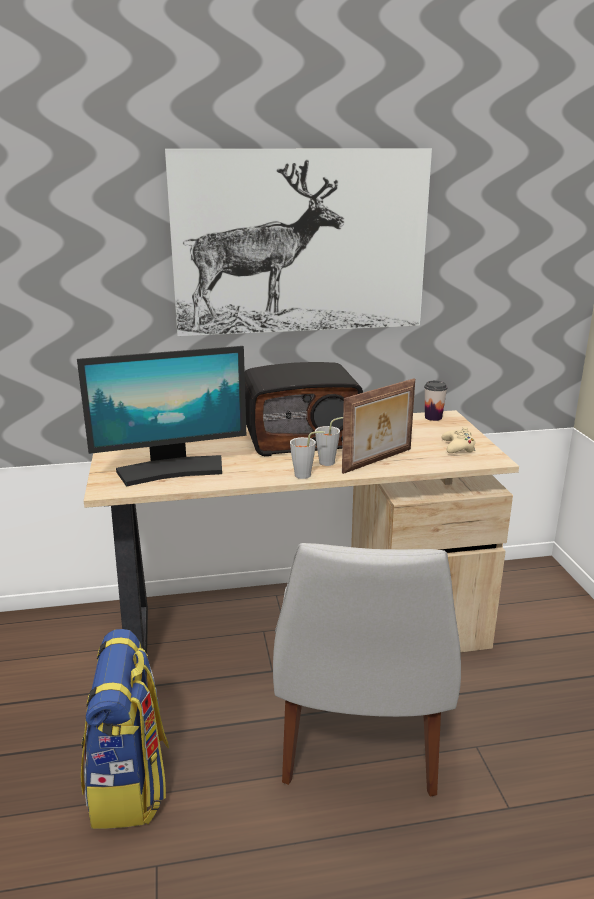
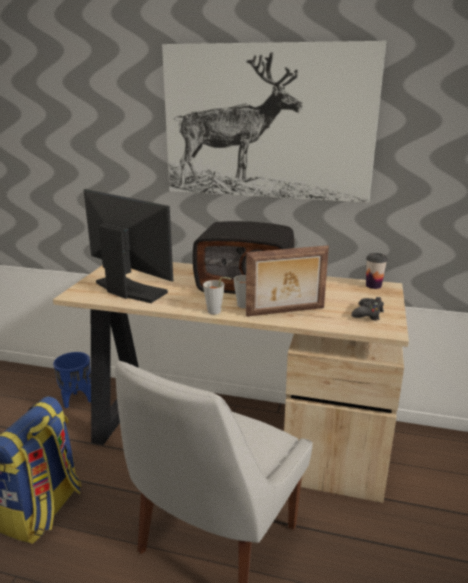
camera: 25 degrees right, 0 degrees up
monitor [77,346,246,487] -> monitor turned 150 degrees counterclockwise [84,189,173,303]
beige game controller [441,427,475,453] -> black game controller [351,297,384,321]
none -> blue planter [53,352,91,409]

